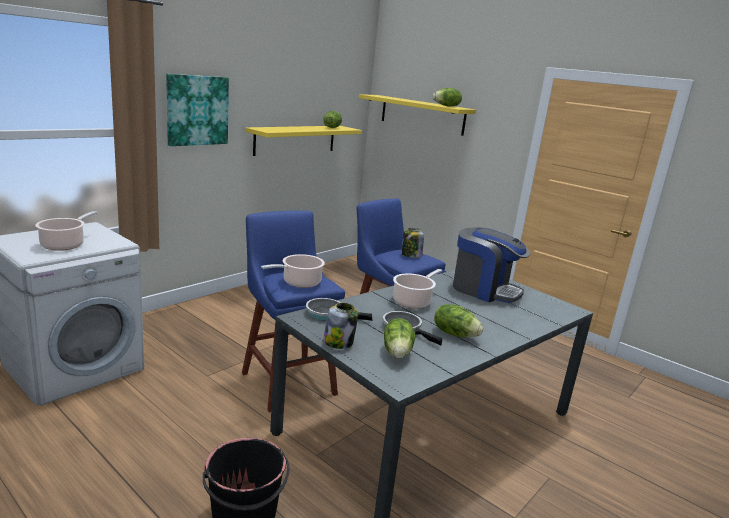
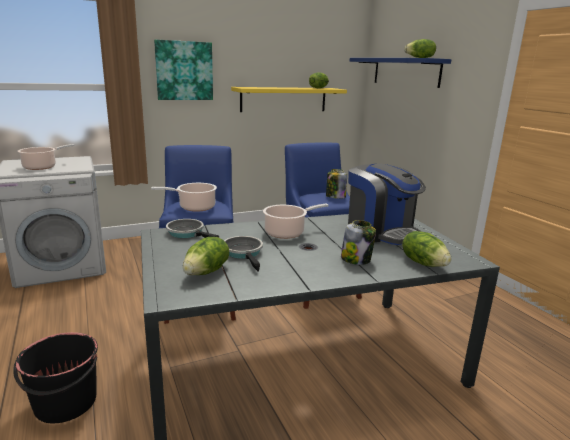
camera: 25 degrees right, 0 degrees up
jar [323,303,358,349] -> jar moved to [341,220,376,265]
yellow shelf [359,94,476,136] -> blue shelf [349,58,451,88]
lettuce [434,304,483,338] -> lettuce moved to [402,231,452,267]

